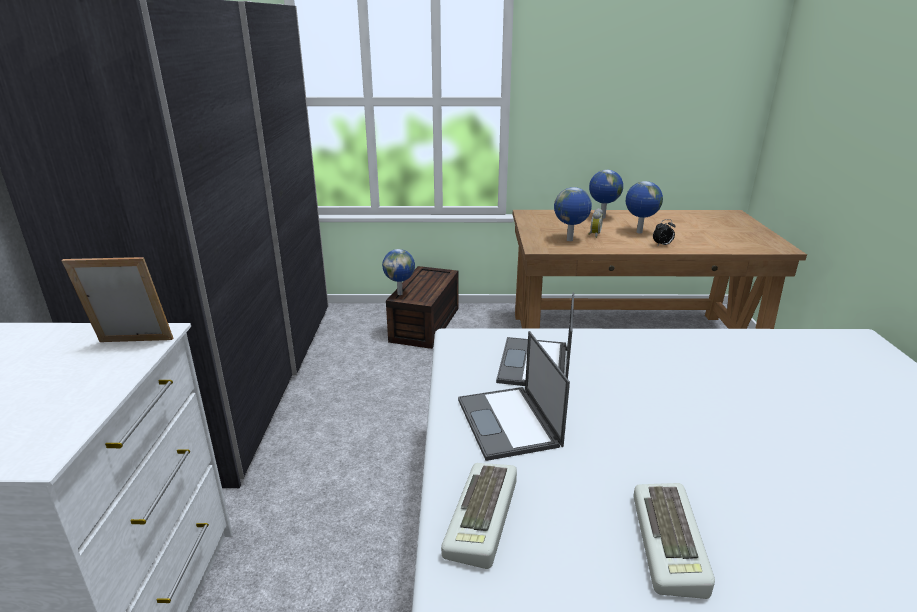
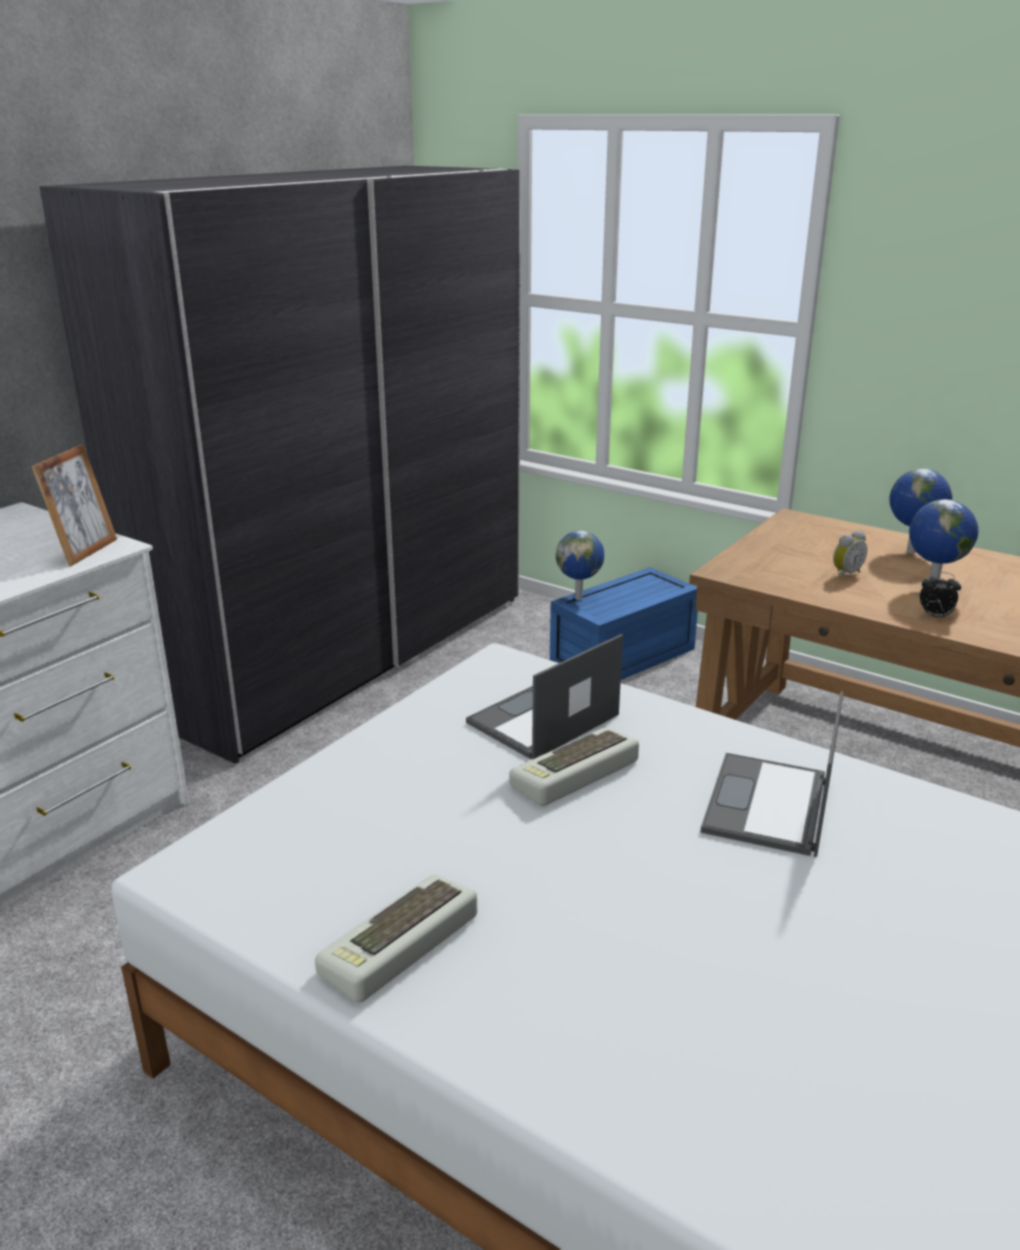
camera: 35 degrees right, 0 degrees up
picture frame [62,257,173,342] -> picture frame turned 75 degrees clockwise [31,444,117,566]
brown storage box [386,266,458,349] -> blue storage box [550,567,698,680]
keyboard [441,463,517,569] -> keyboard moved to [509,727,639,806]
laptop [458,331,570,461] -> laptop moved to [701,691,844,857]
globe [554,187,592,241] -> none

